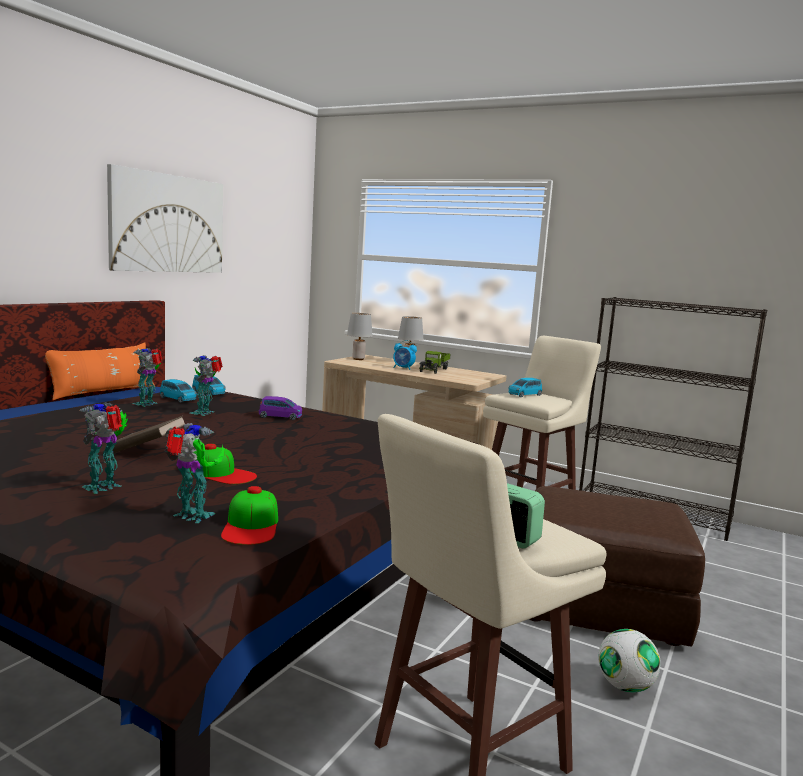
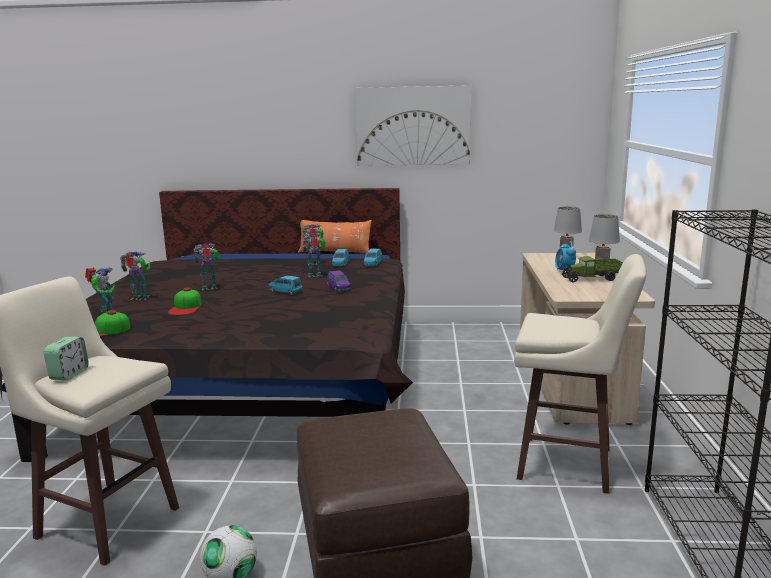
camera: 65 degrees right, 5 degrees up
brown book [105,416,185,453] -> toy robot [194,243,219,290]
blue toy car [508,378,542,397] -> blue toy car moved to [269,276,302,295]

